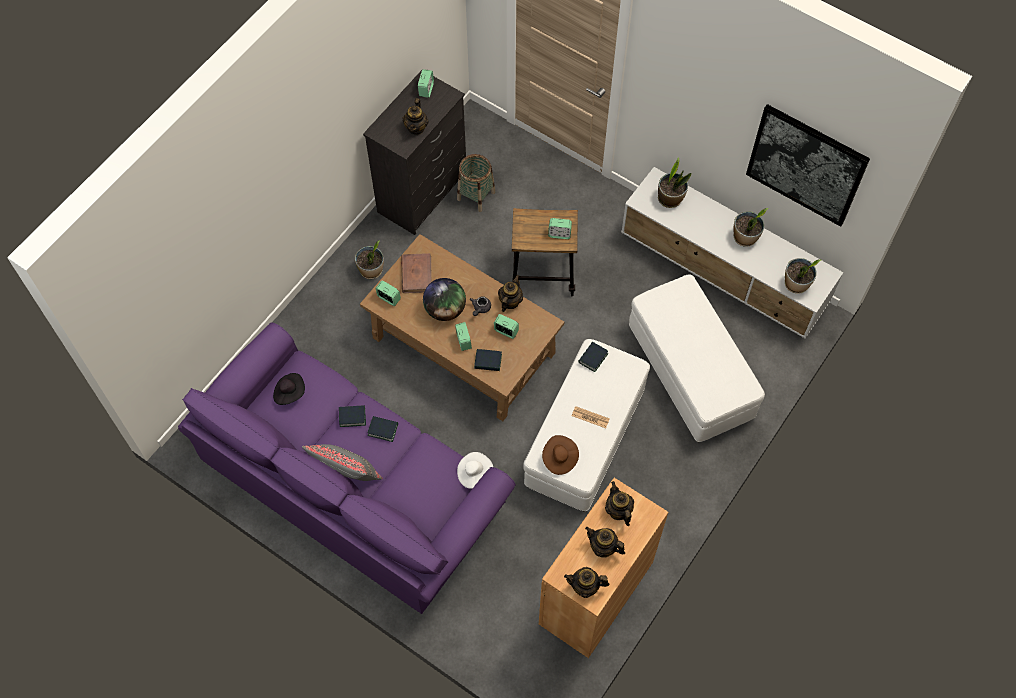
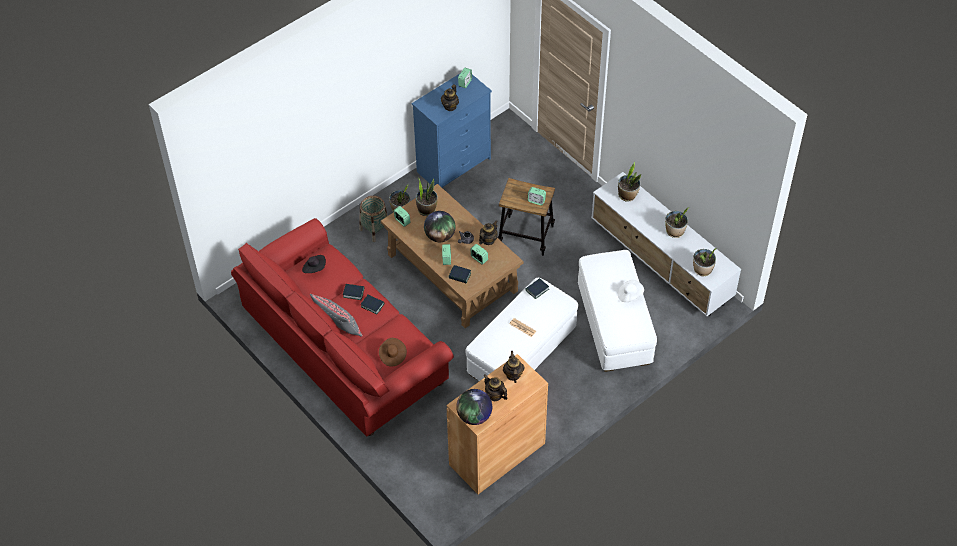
camera: 15 degrees right, 10 degrees down
purple sofa [178,323,516,614] -> red sofa [231,218,454,437]
black dresser [363,70,466,235] -> blue dresser [412,74,492,187]
brown book [401,253,432,293] -> potted plant [416,178,438,216]
basket [457,154,495,212] -> basket moved to [359,196,388,242]
white hat [457,452,493,489] -> white hat moved to [618,280,644,302]
brown hat [542,435,579,475] -> brown hat moved to [379,338,407,367]
teapot [564,567,610,598] -> globe [456,389,492,425]
picture [746,104,870,227] -> none

